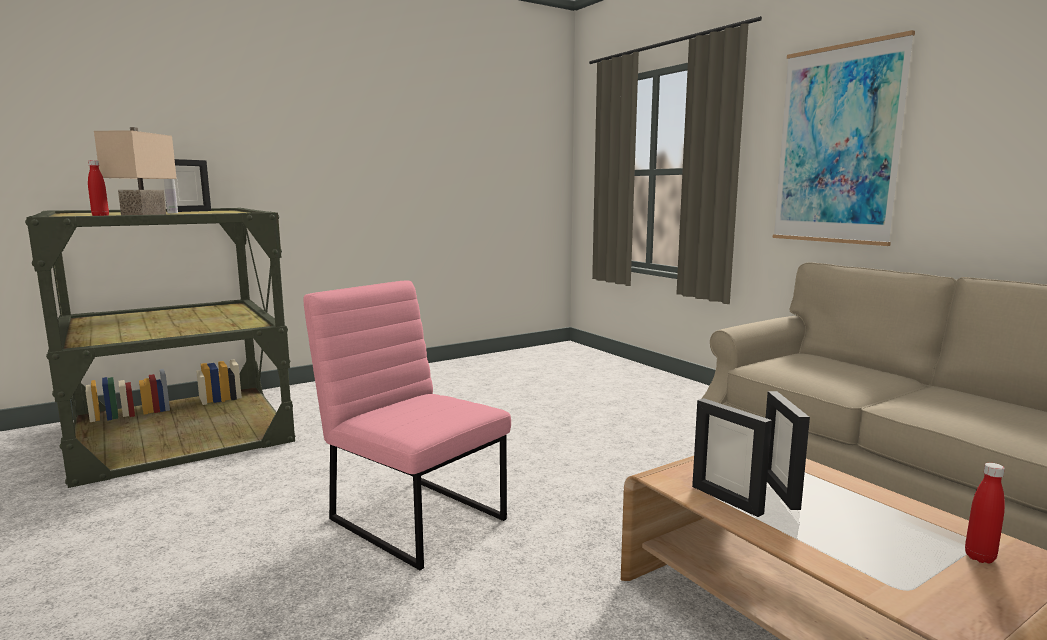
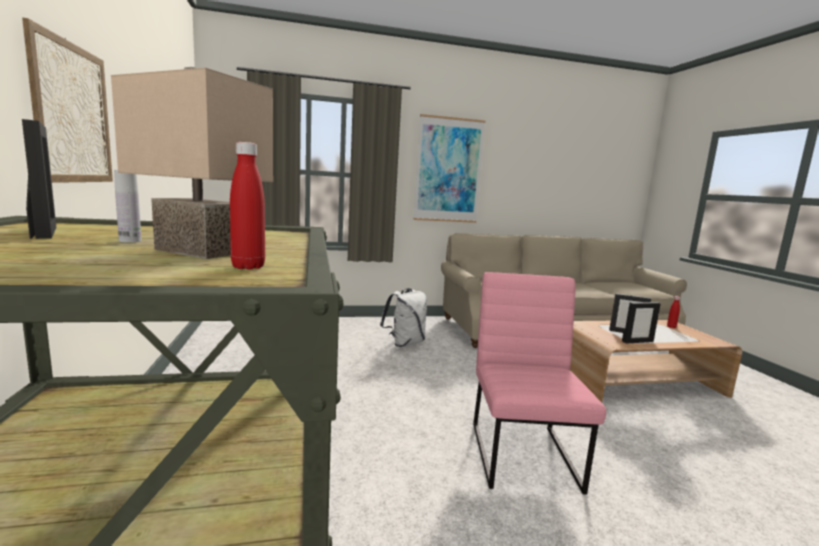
camera: 70 degrees left, 0 degrees up
pink chair [304,281,511,570] -> pink chair turned 120 degrees clockwise [473,272,606,495]
none -> picture [22,18,113,183]
none -> white backpack [380,288,427,347]

